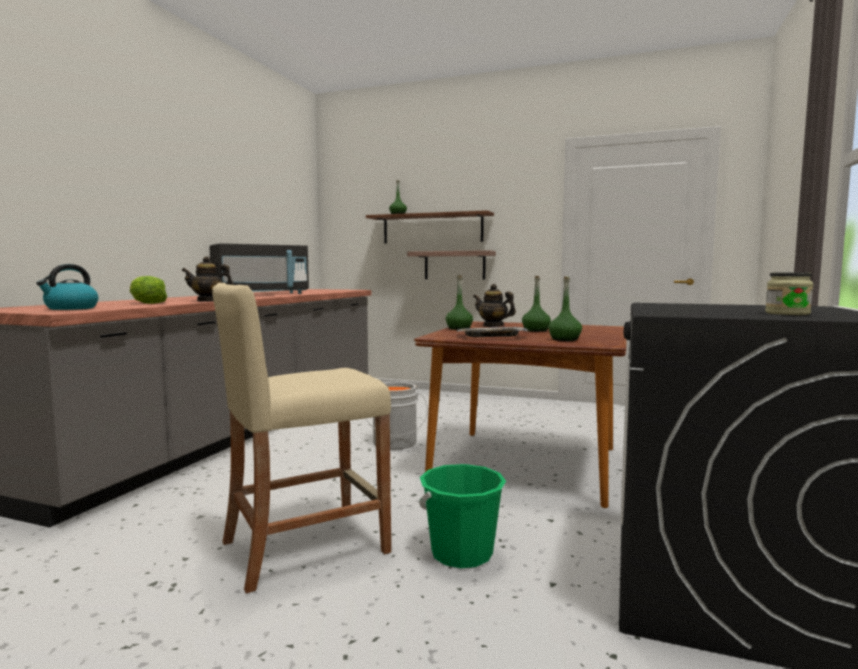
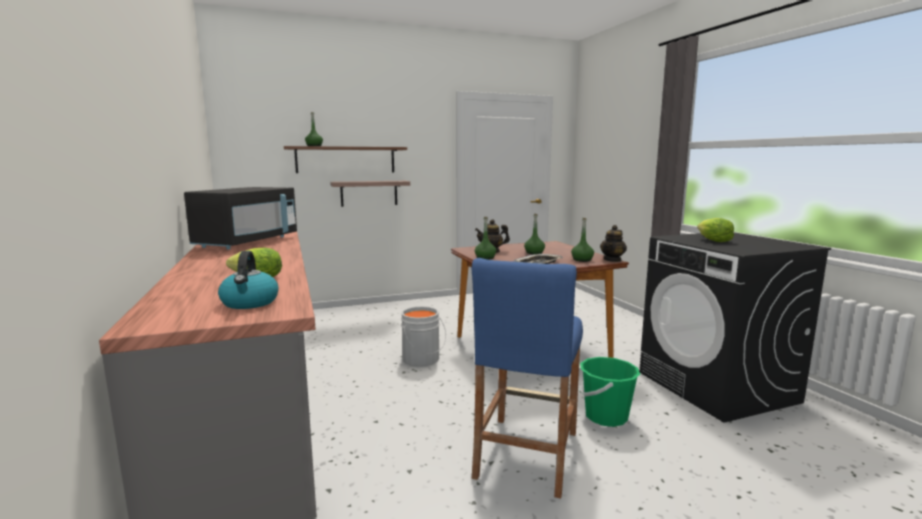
camera: 40 degrees left, 5 degrees up
teapot [182,256,234,301] -> teapot moved to [600,225,627,262]
beige stool [212,283,391,593] -> blue stool [472,258,583,499]
jar [765,272,814,315] -> none
none -> lettuce [697,218,734,242]

